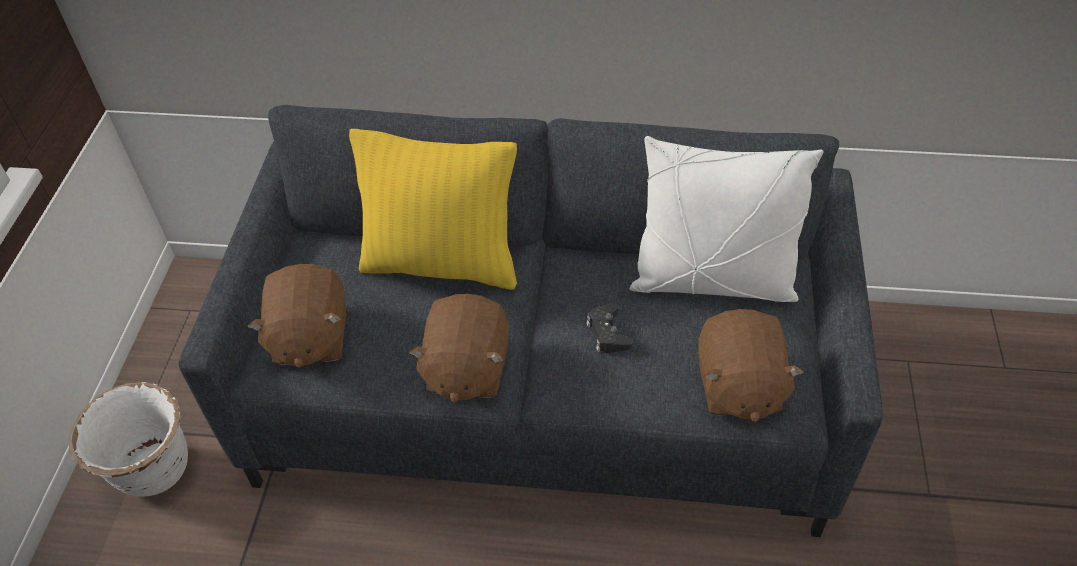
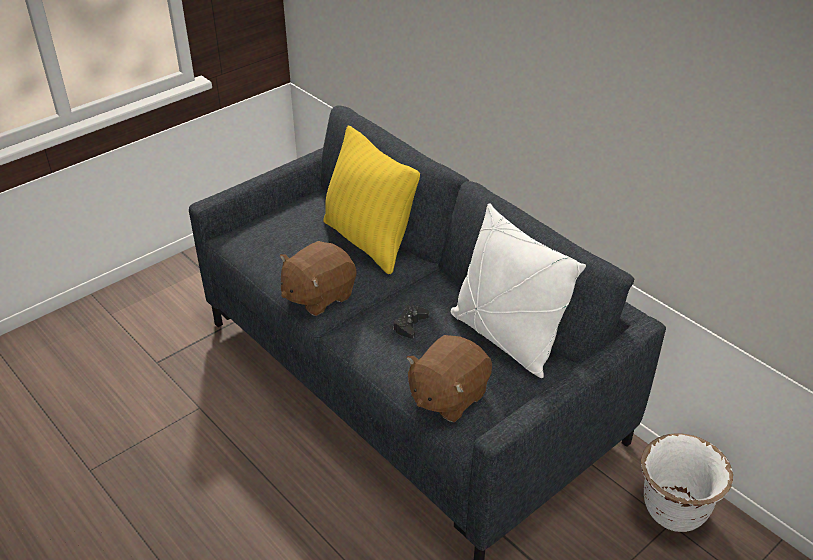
camera: 40 degrees right, 10 degrees down
white planter [69,382,188,497] -> white planter moved to [641,433,733,532]
brown plush toy [247,264,346,368] -> none

